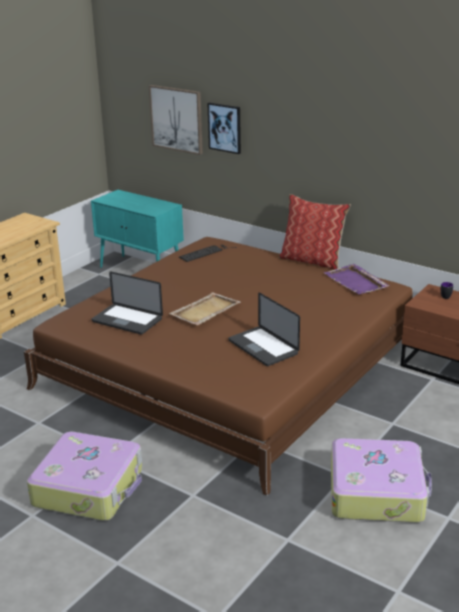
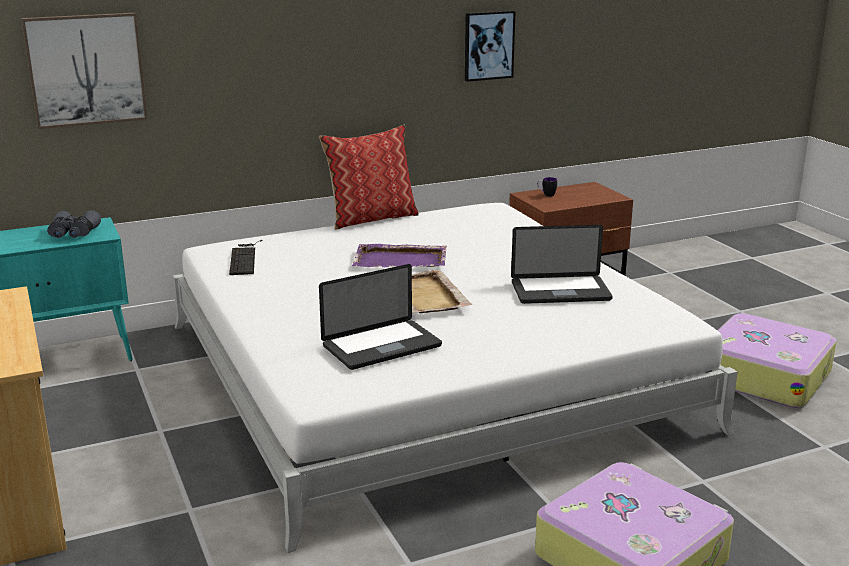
camera: 60 degrees left, 5 degrees down
brown bed [24,237,413,496] -> white bed [173,203,738,553]
picture [207,103,241,154] -> picture moved to [465,10,516,82]
purple tray [324,264,390,294] -> purple tray moved to [352,244,447,267]
none -> grey binoculars [47,210,101,238]

